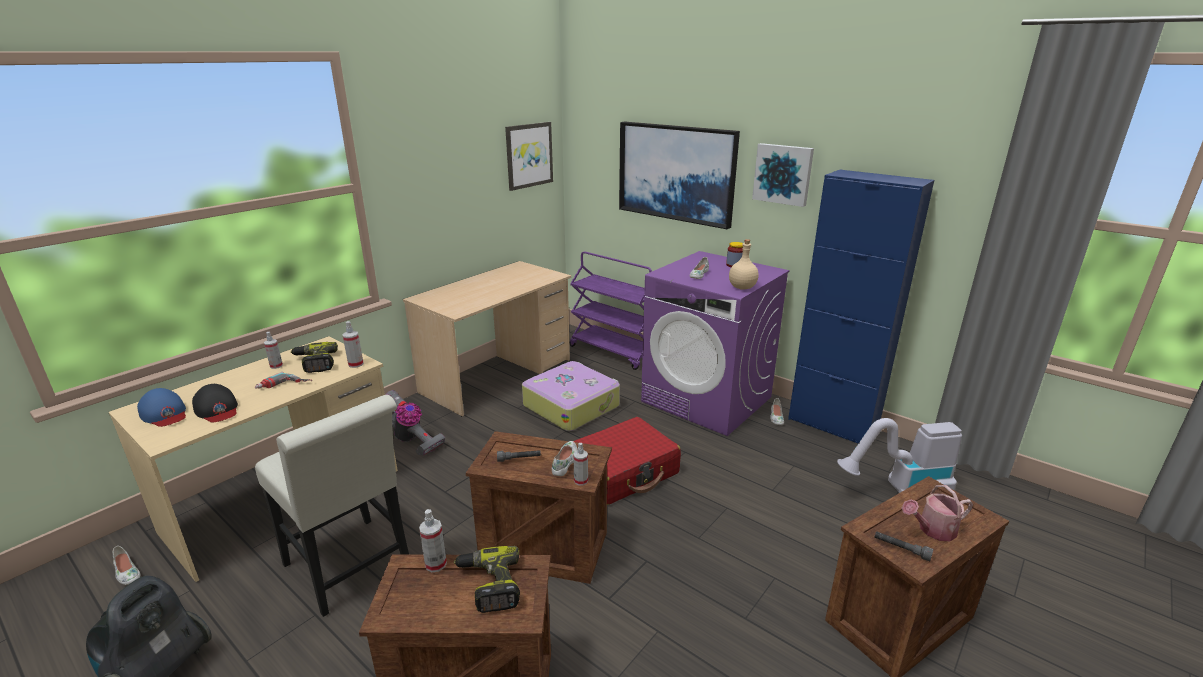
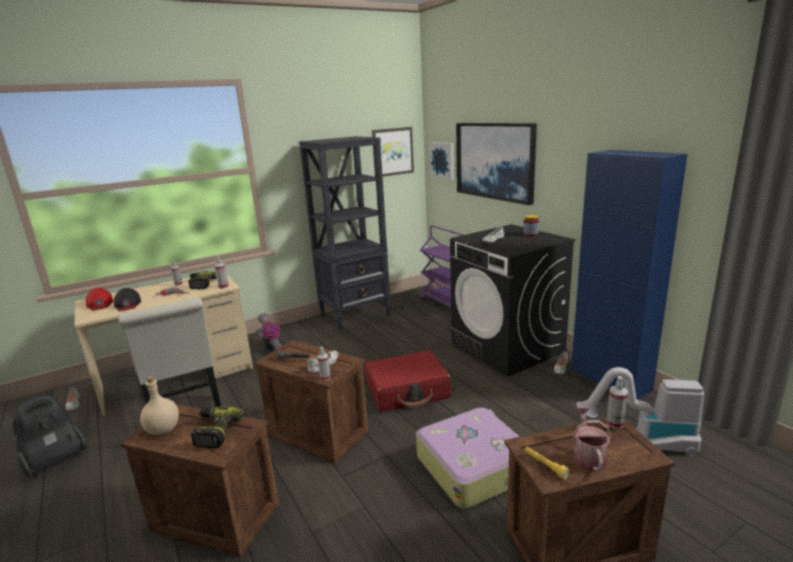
camera: 20 degrees right, 5 degrees down
blue cap [137,388,186,427] -> red cap [86,288,113,311]
beige desk [403,261,571,416] -> black bookcase [299,136,391,331]
spray bottle [419,509,447,572] -> spray bottle moved to [606,376,628,429]
suitcase [522,361,620,431] -> suitcase moved to [416,408,520,509]
purple washing machine [641,251,790,436] -> black washing machine [450,224,576,377]
beige bottle [729,239,759,290] -> beige bottle moved to [140,376,179,435]
picture [752,143,814,207] -> picture moved to [429,142,454,180]
grey flashlight [874,531,933,561] -> yellow flashlight [524,447,570,479]
watering can [902,485,973,541] -> watering can turned 90 degrees clockwise [573,408,611,472]

